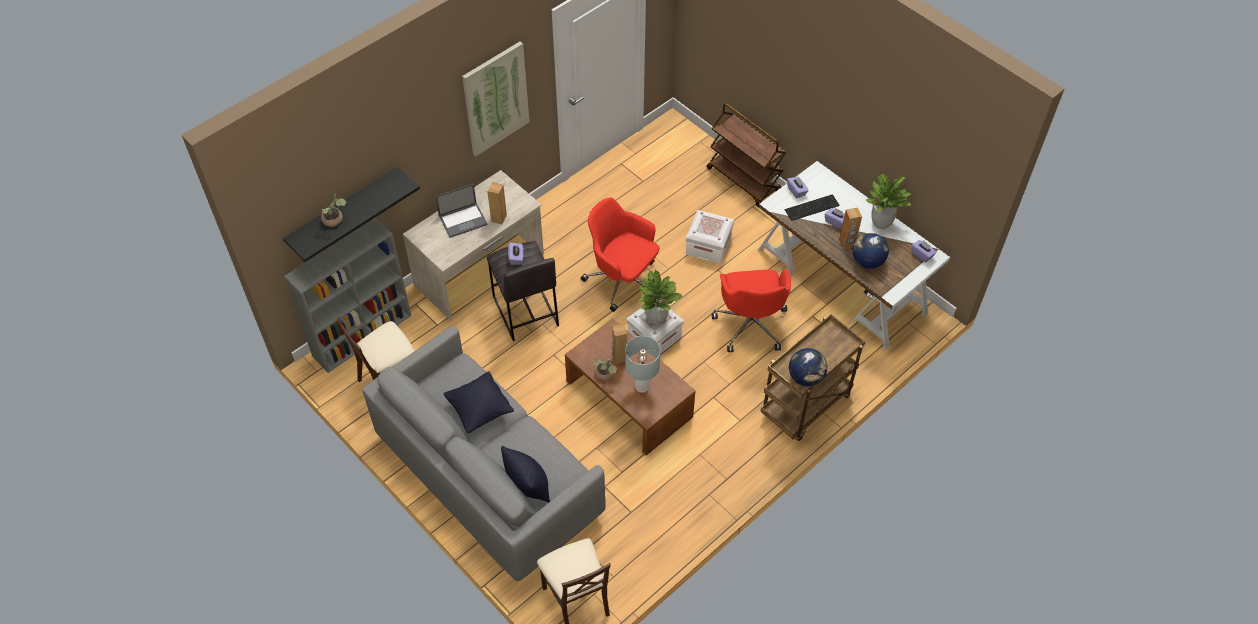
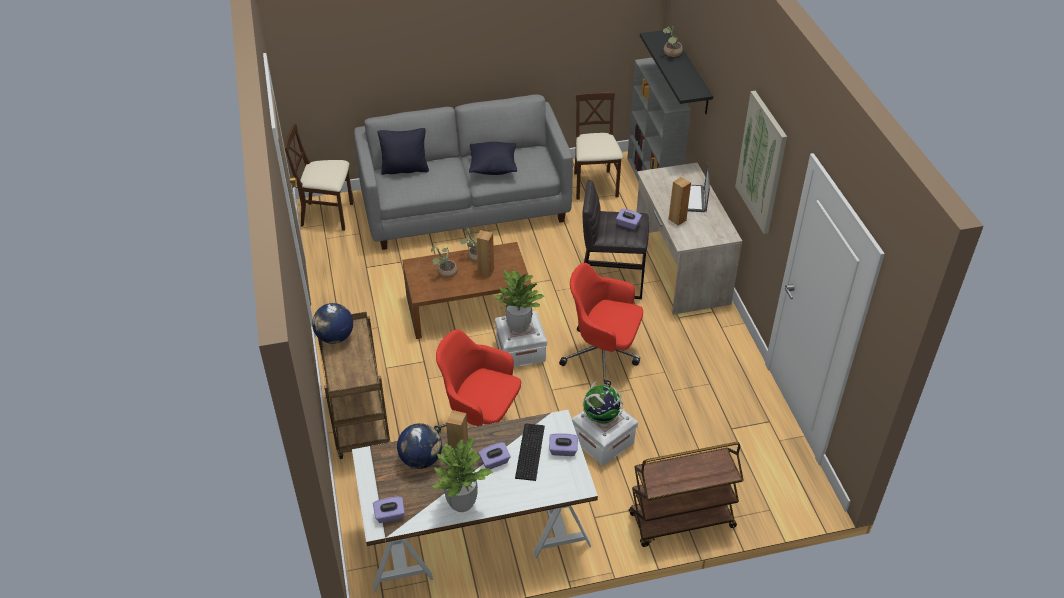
camera: 120 degrees right, 10 degrees down
red office chair [581,197,660,312] -> red office chair turned 135 degrees counterclockwise [559,263,643,388]
grey table lamp [625,336,660,393] -> potted plant [431,246,458,278]
none -> globe [583,381,624,424]

